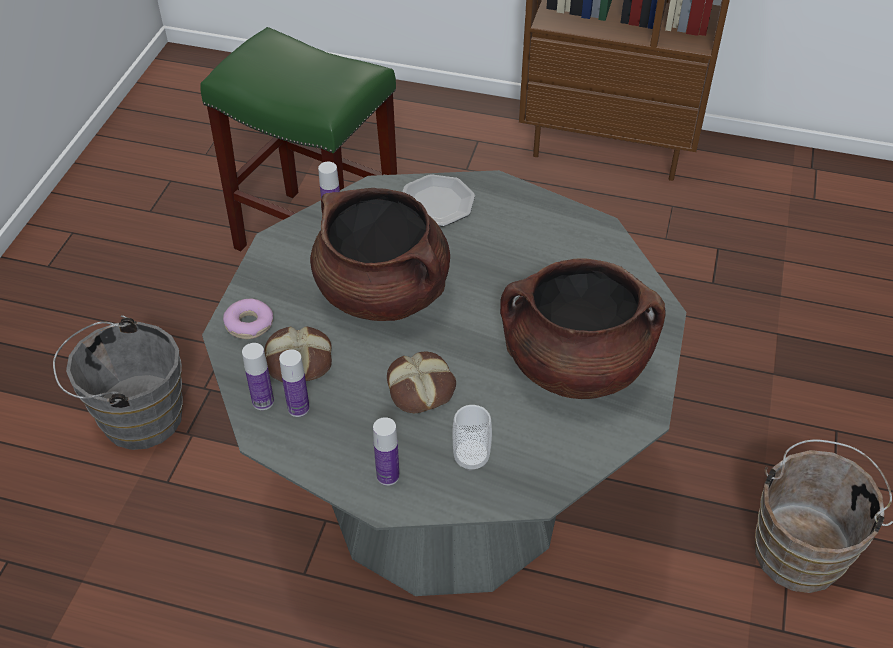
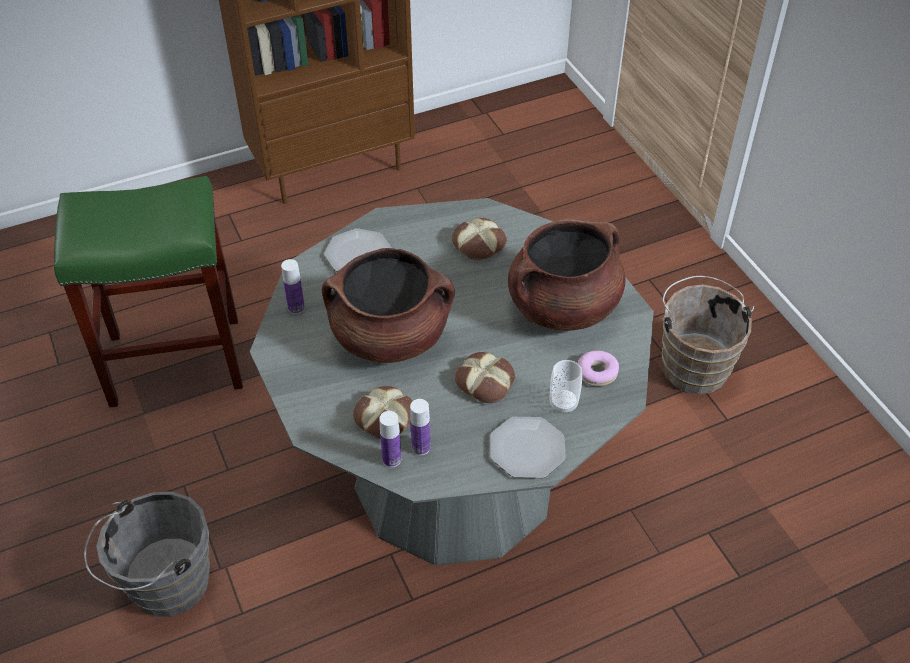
camera: 40 degrees left, 0 degrees up
donut [223,299,273,339] -> donut moved to [578,351,619,386]
bottle [373,417,399,486] -> plate [490,417,566,478]
none -> bread [452,218,507,260]

